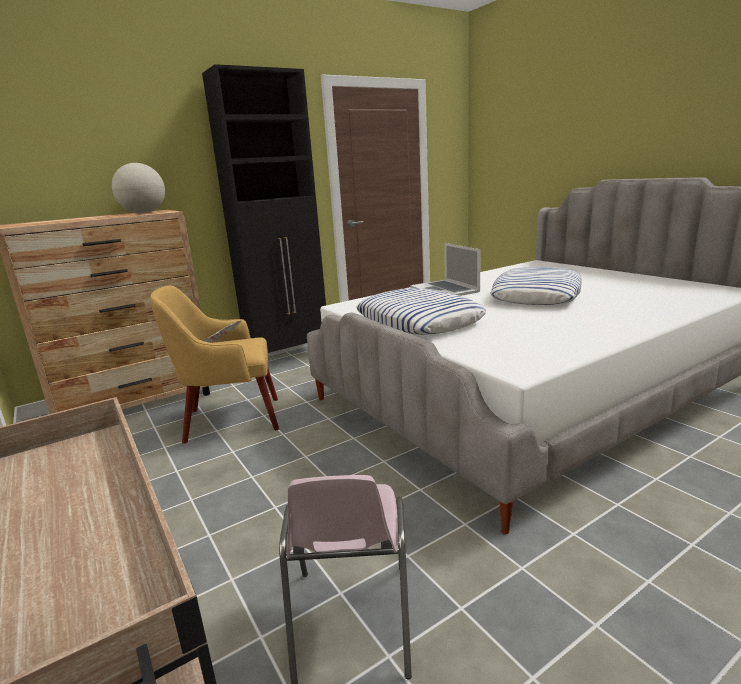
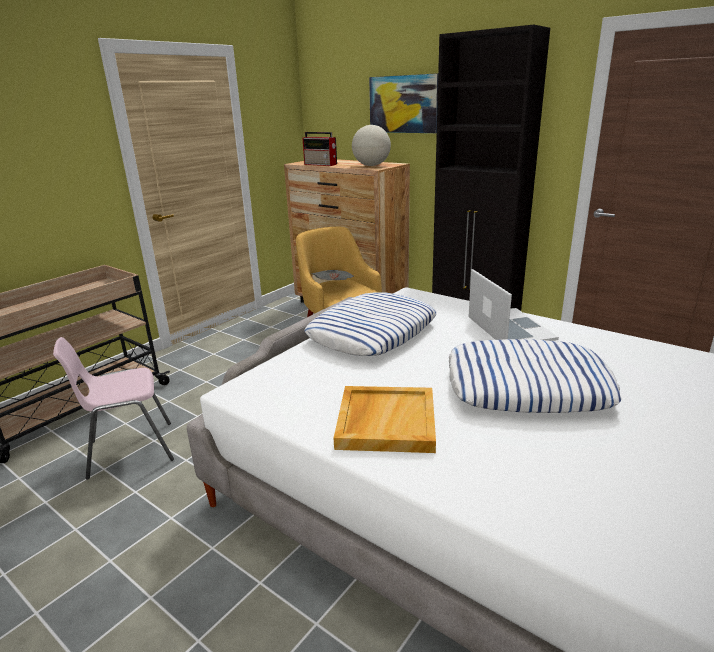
camera: 70 degrees right, 5 degrees up
laptop [410,243,481,296] -> laptop turned 120 degrees clockwise [468,269,559,341]
none -> radio [303,132,337,166]
none -> beige tray [334,386,436,453]
none -> picture [369,73,438,133]

